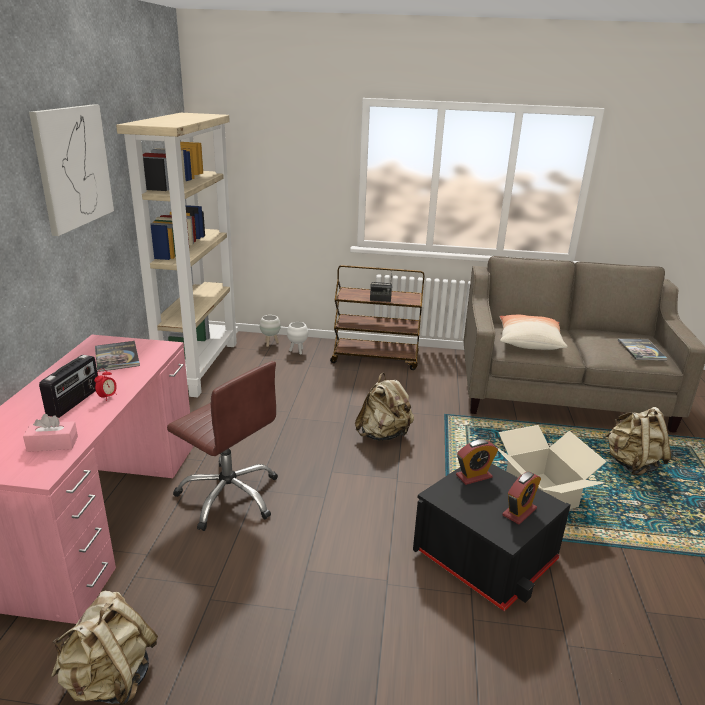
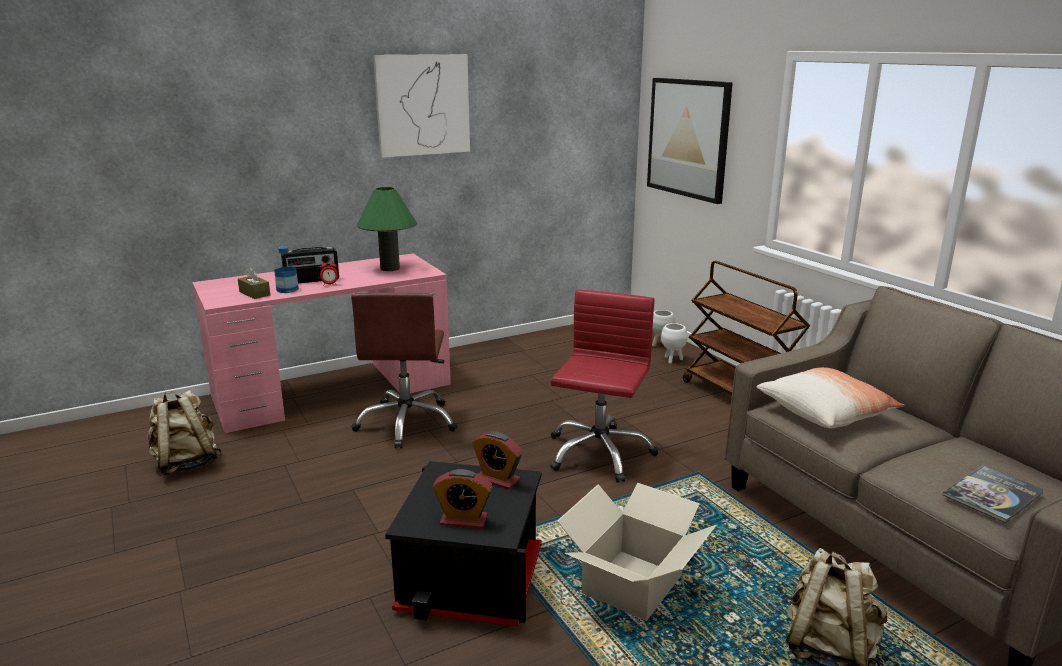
camera: 55 degrees right, 5 degrees down
pink tissue box [23,414,78,452] -> brown tissue box [238,267,270,299]
book [95,341,140,372] -> green table lamp [357,187,417,271]
beige bookcase [116,113,238,398] -> none
beige backpack [355,373,414,441] -> red office chair [550,289,658,483]
radio [370,271,392,302] -> none
none -> bottle [274,246,299,293]
none -> picture [647,78,733,204]

